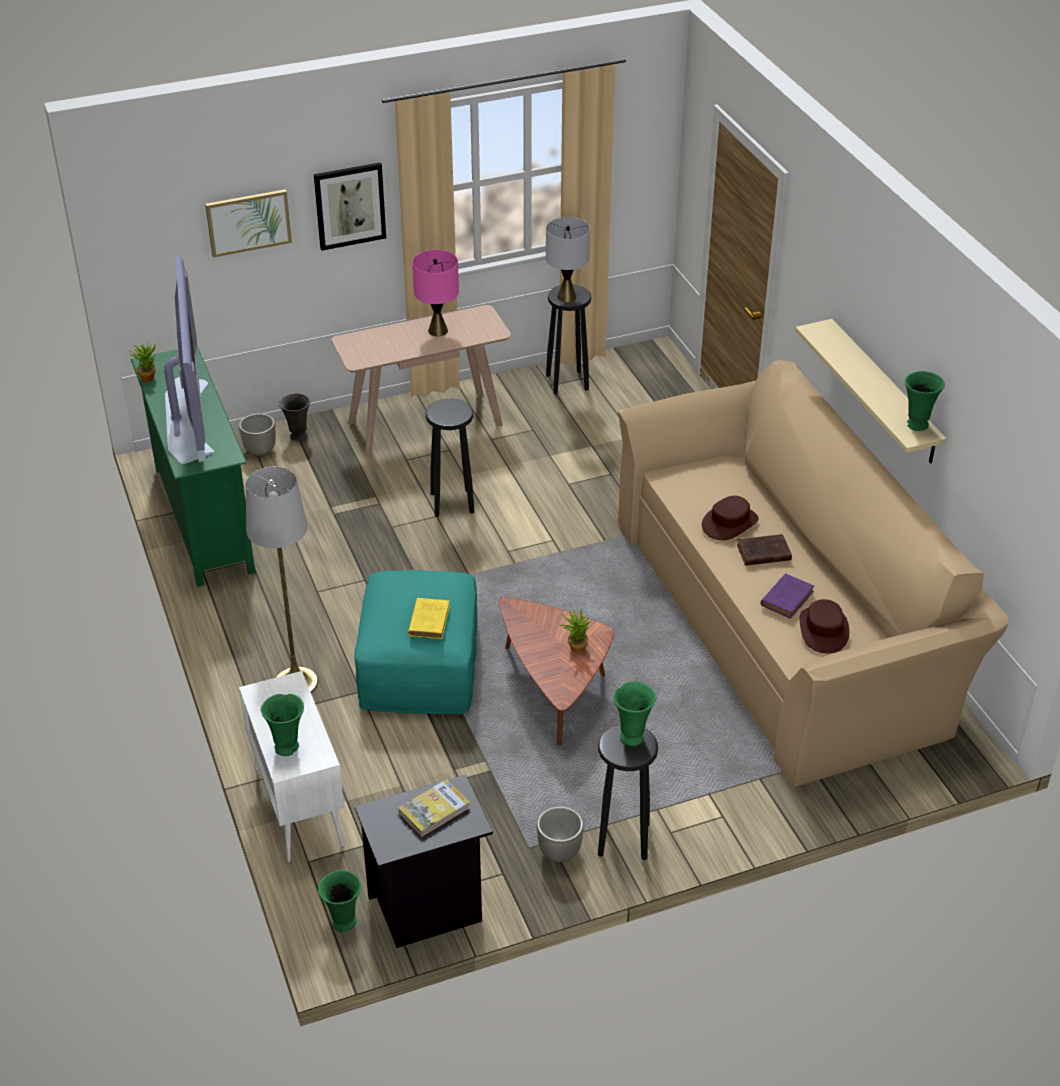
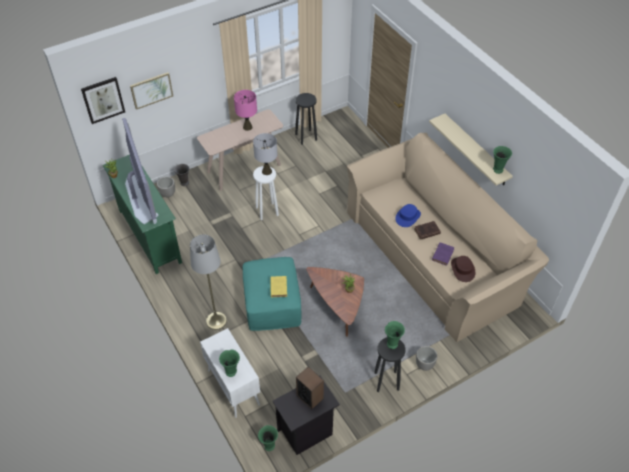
camera: 10 degrees left, 10 degrees up
picture [314,163,386,251] -> picture moved to [81,77,125,124]
book [398,779,470,837] -> speaker [296,366,324,410]
black stool [426,399,474,517] -> white stool [253,166,279,220]
planter [537,806,584,862] -> planter moved to [416,346,437,371]
grey table lamp [546,217,590,302] -> grey table lamp moved to [253,133,277,175]
brown hat [702,496,759,540] -> blue hat [395,204,421,227]

